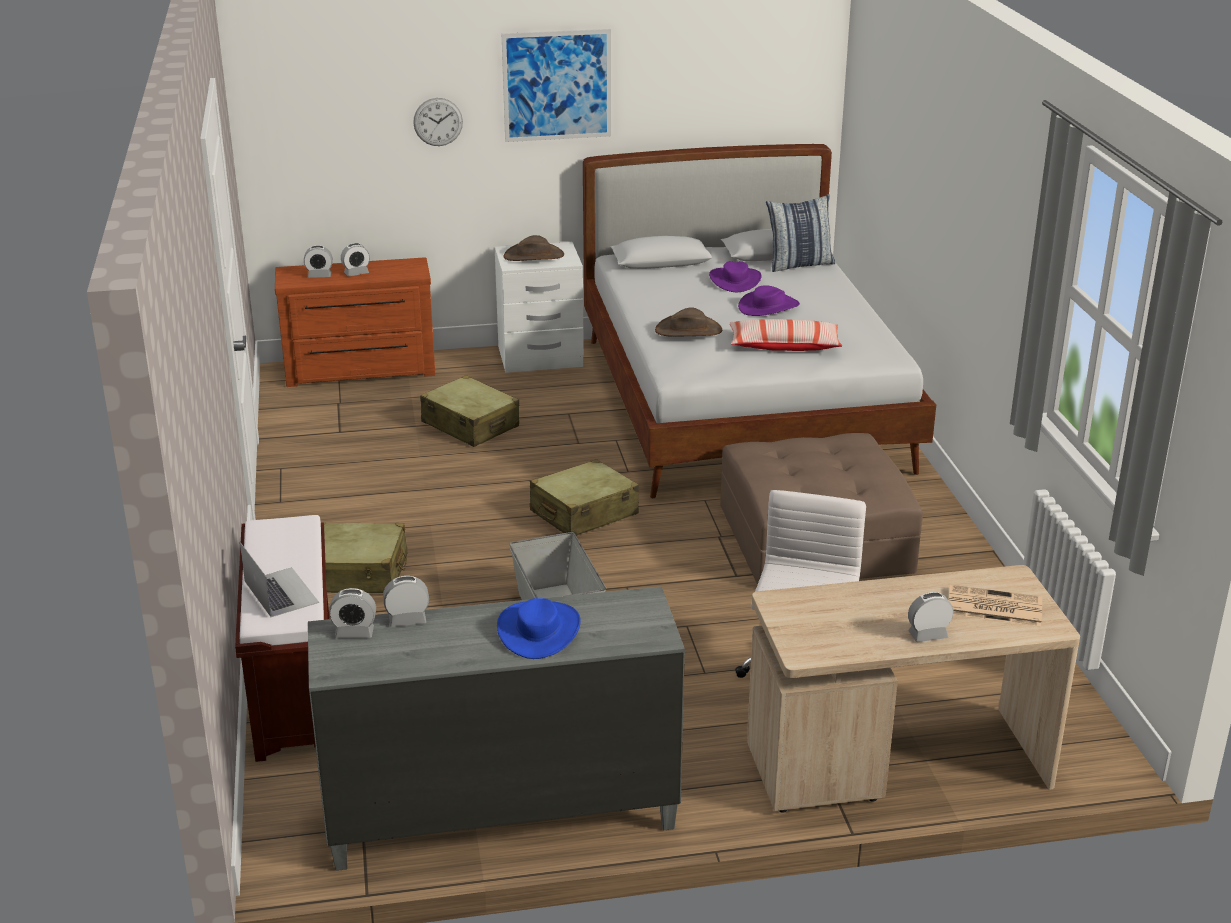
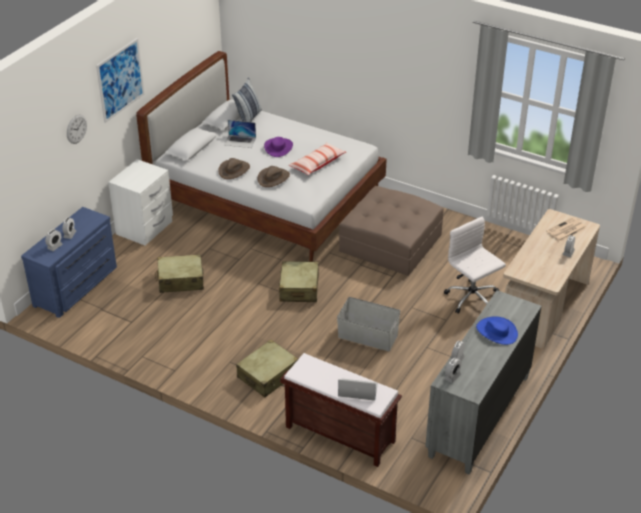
camera: 50 degrees left, 10 degrees up
brown dresser [275,257,435,387] -> blue dresser [21,207,117,318]
brown hat [504,235,564,261] -> brown hat moved to [218,158,250,179]
purple hat [709,261,762,292] -> laptop [224,120,256,148]

